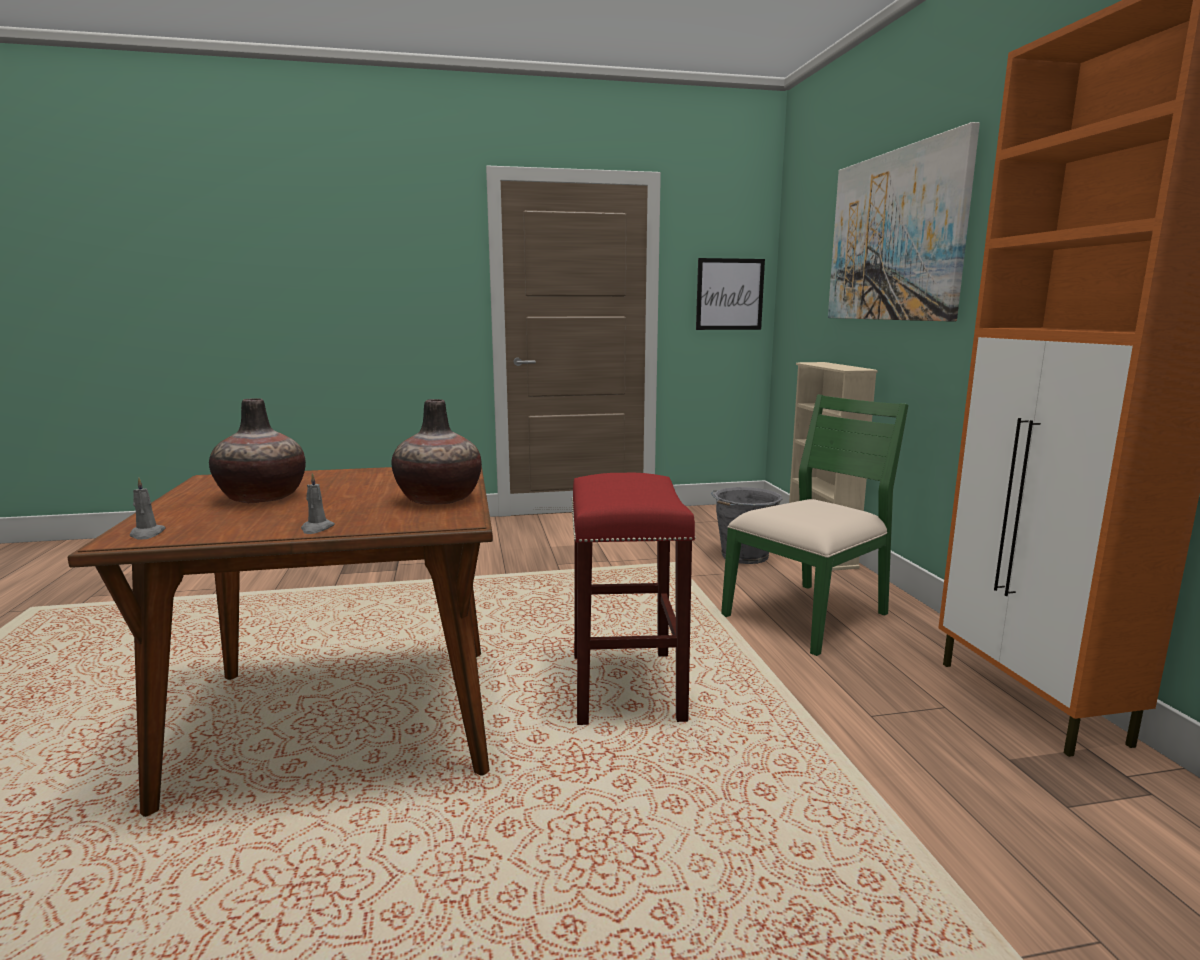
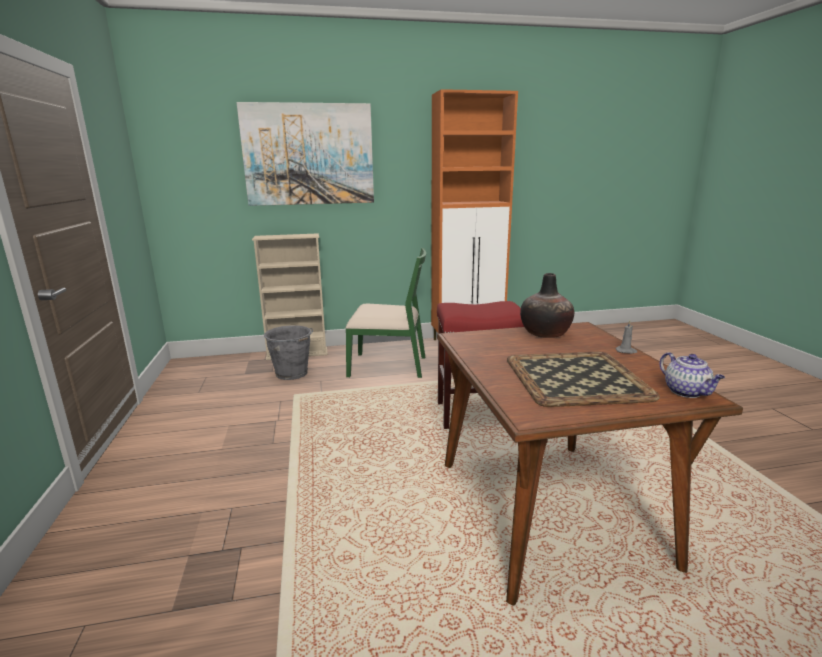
camera: 90 degrees left, 5 degrees up
grey candle [130,477,166,540] -> teapot [660,352,725,398]
vase [209,398,306,503] -> tray [507,352,660,407]
picture [696,258,765,330] -> none
green chair [721,394,909,656] -> green chair turned 135 degrees clockwise [346,248,426,378]

